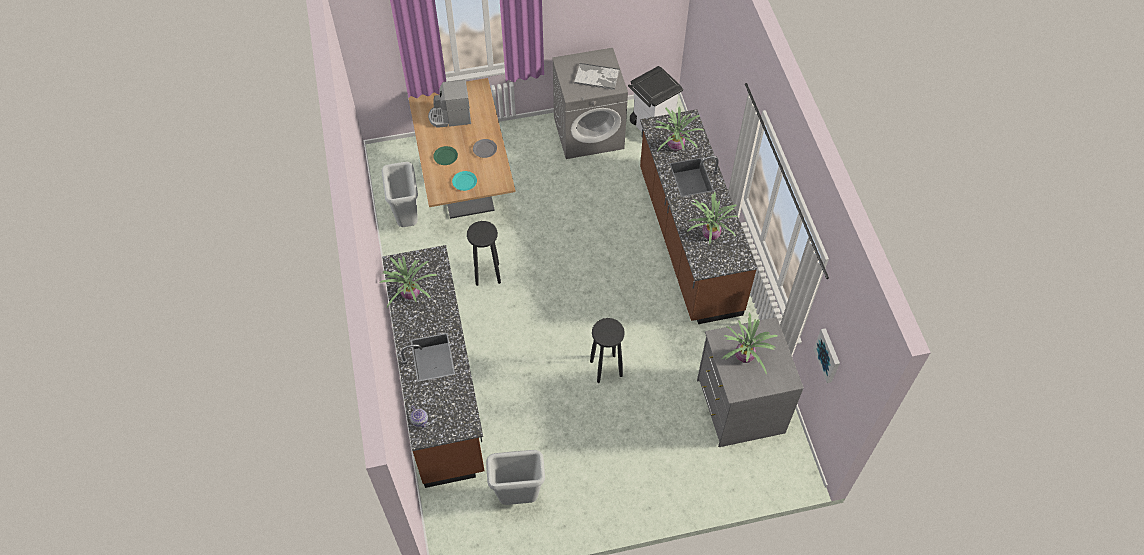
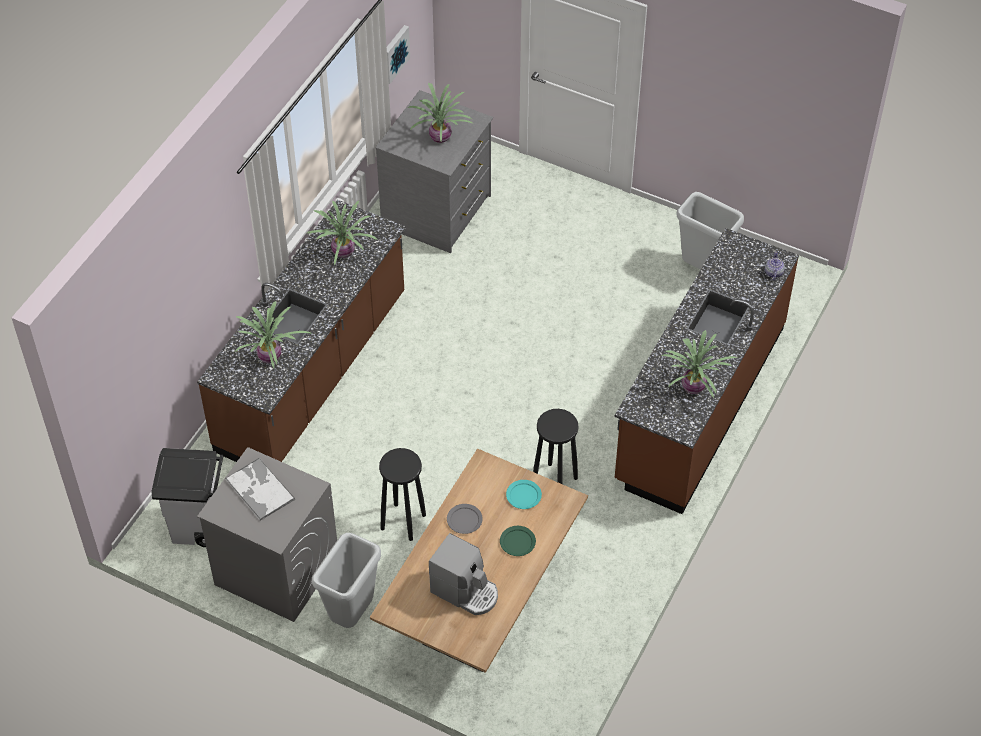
camera: 140 degrees left, 5 degrees down
grey trash can [382,162,418,227] -> grey trash can moved to [312,533,381,628]
black stool [590,318,625,383] -> black stool moved to [379,448,426,541]

